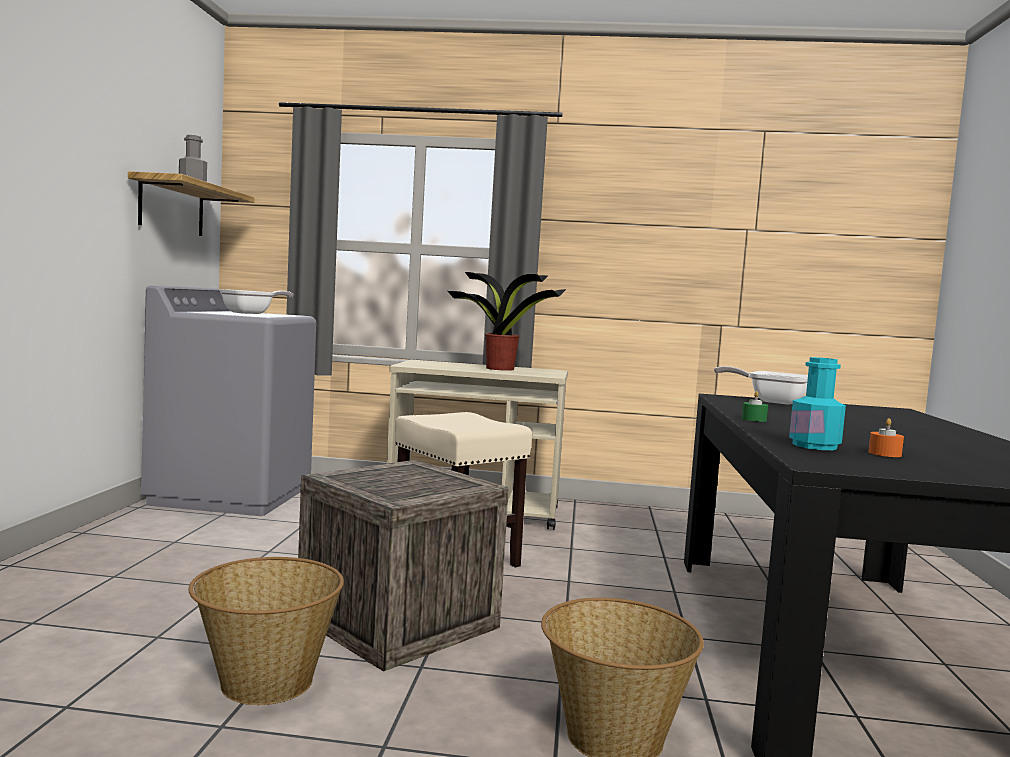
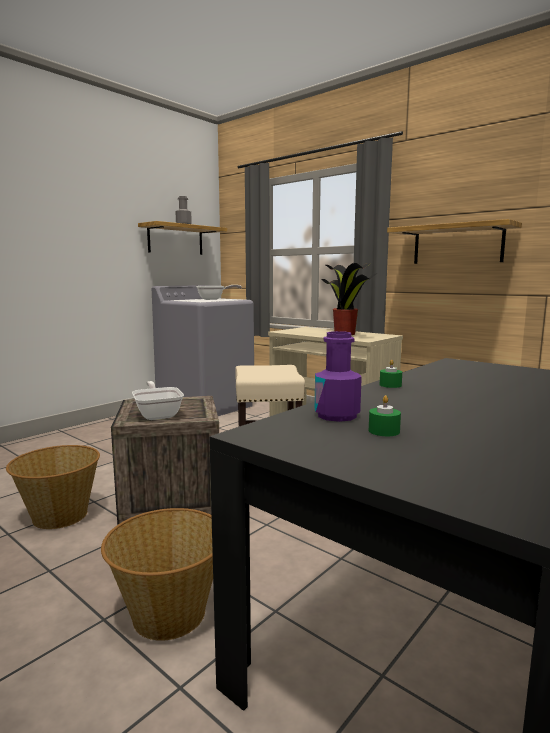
camera: 35 degrees right, 5 degrees up
frying pan [714,366,808,405] -> frying pan moved to [132,381,184,420]
turquoise bottle [789,357,846,450] -> purple bottle [315,331,362,422]
orange candle [868,418,904,457] -> green candle [369,395,401,436]
none -> shelf [387,219,522,264]

